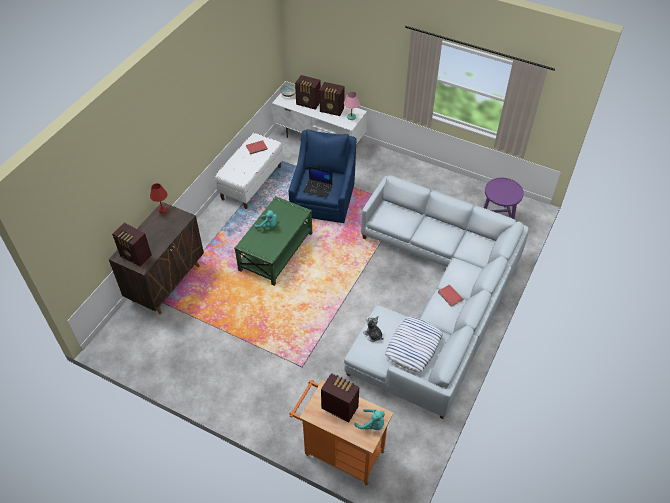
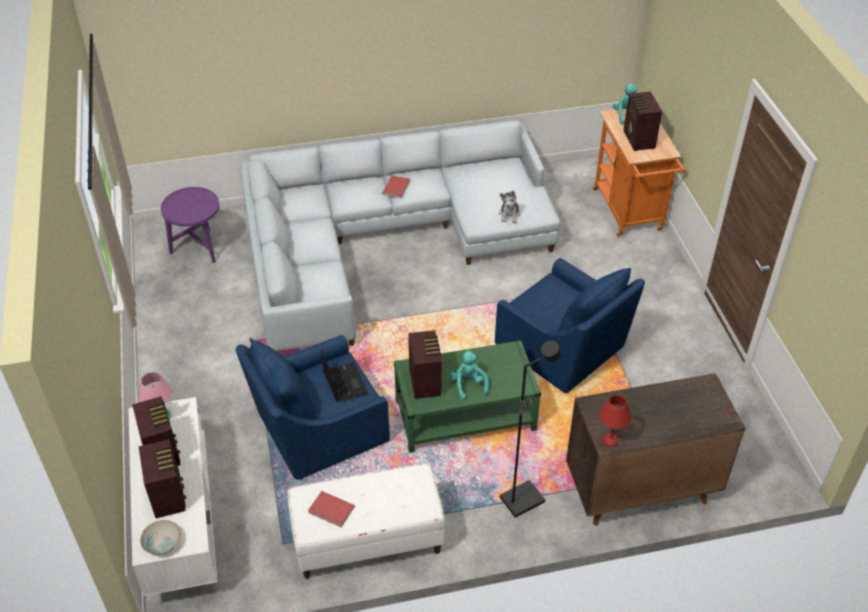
camera: 130 degrees left, 5 degrees down
radio [112,223,152,267] -> radio moved to [408,330,442,399]
pillow [385,317,443,372] -> none
none -> blue armchair [495,258,645,393]
none -> black floor lamp [500,340,561,517]

